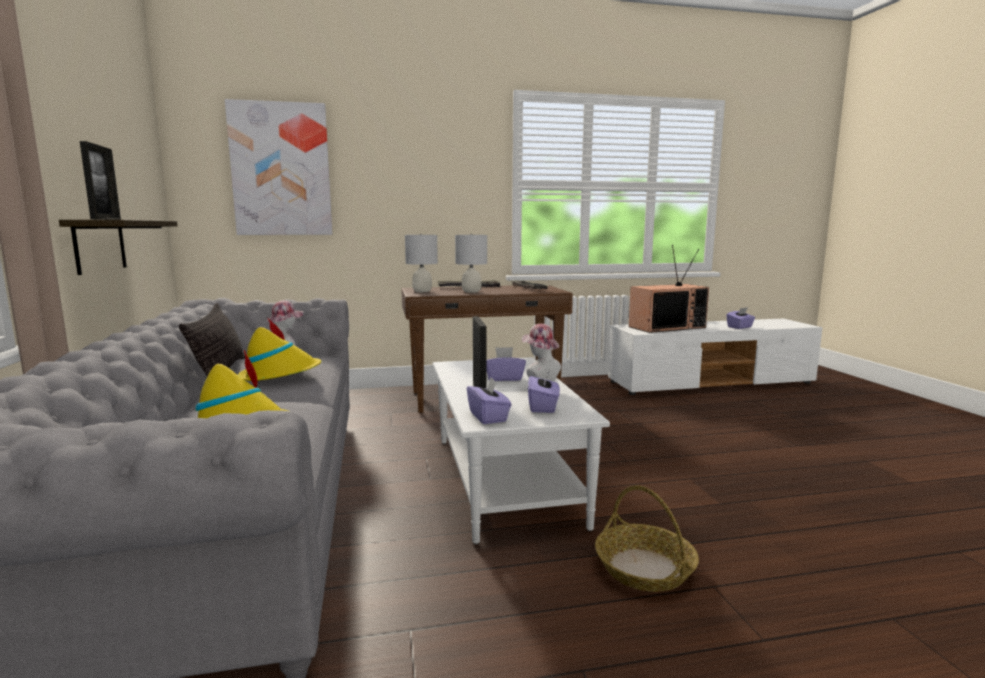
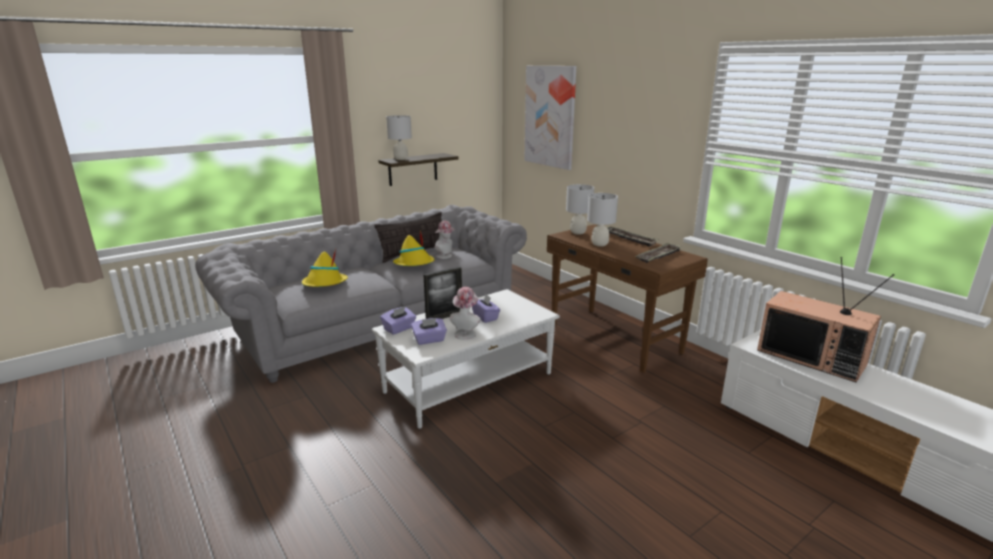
camera: 65 degrees right, 10 degrees up
picture frame [80,141,121,220] -> grey table lamp [386,115,412,160]
basket [595,485,699,592] -> none
purple tissue box [726,308,755,329] -> none

